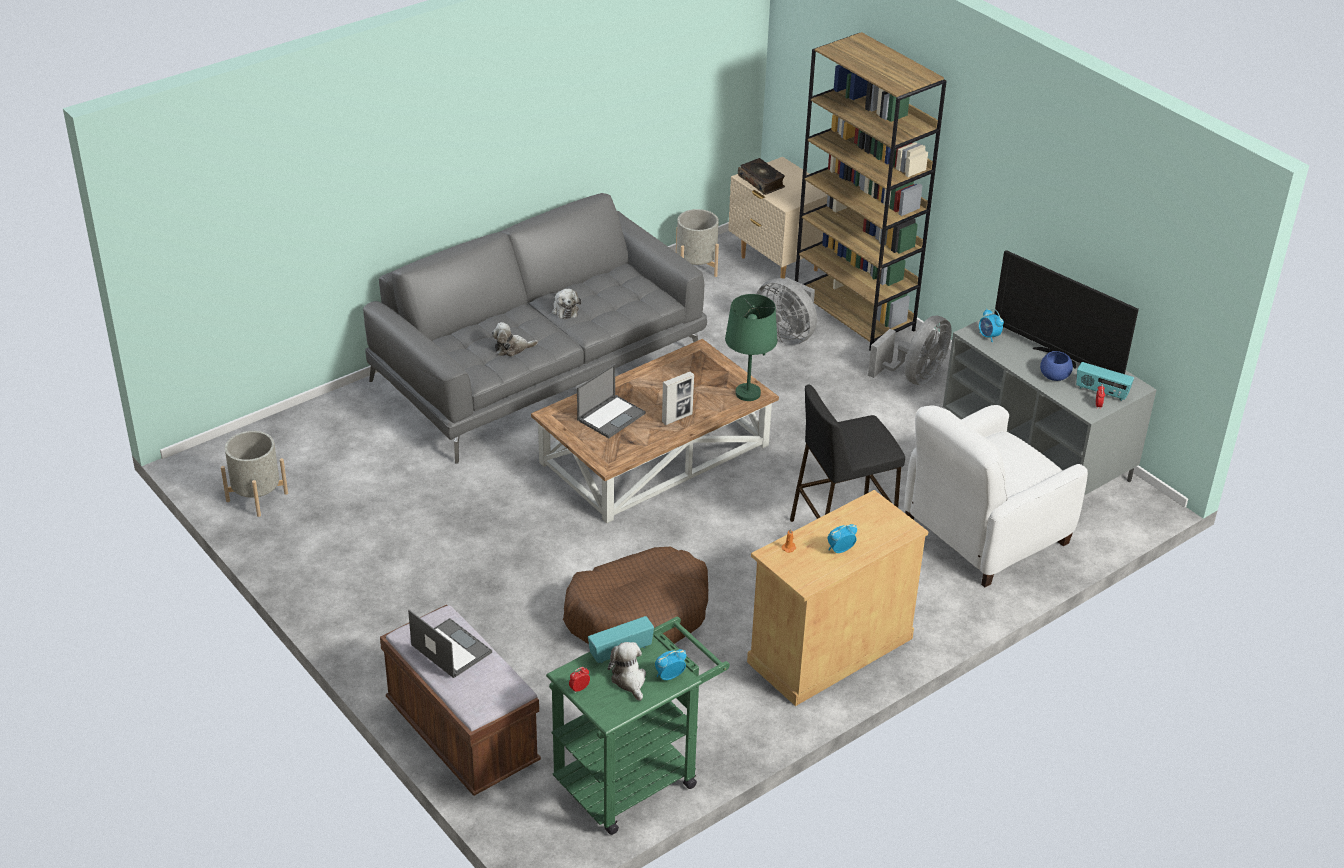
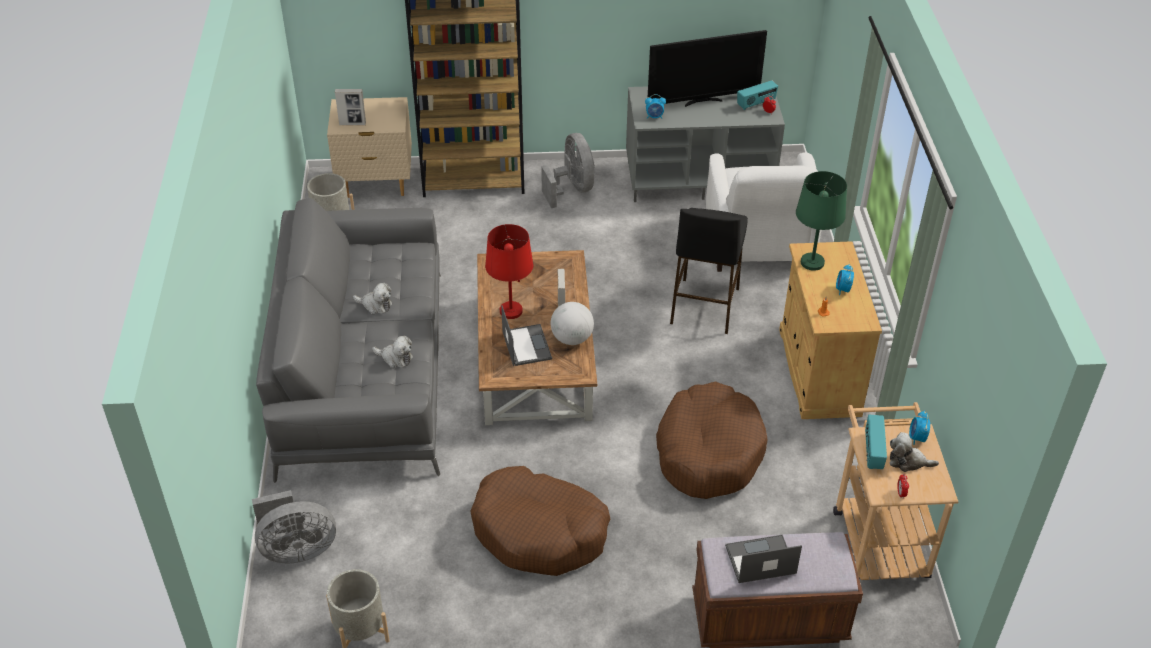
camera: 55 degrees left, 5 degrees up
plush toy [492,322,538,357] -> plush toy turned 90 degrees counterclockwise [372,336,413,368]
green cart [546,617,730,835] -> beige cart [833,402,958,580]
green table lamp [725,294,777,401] -> green table lamp moved to [796,171,847,271]
book [738,158,785,195] -> picture frame [335,89,366,125]
grey fan [756,277,817,345] -> grey fan moved to [252,490,336,563]
blue bowl [1040,351,1073,381] -> none
none -> brown dog bed [471,466,610,576]
none -> red table lamp [485,224,533,319]
none -> globe [551,302,594,345]

